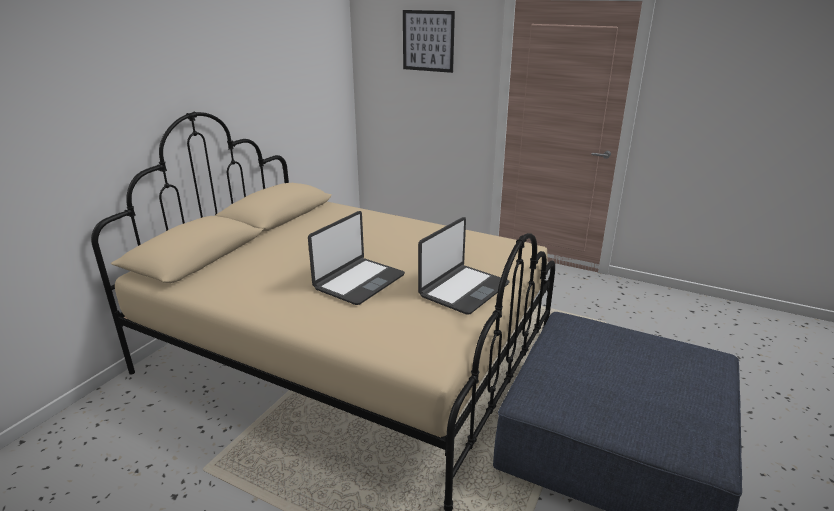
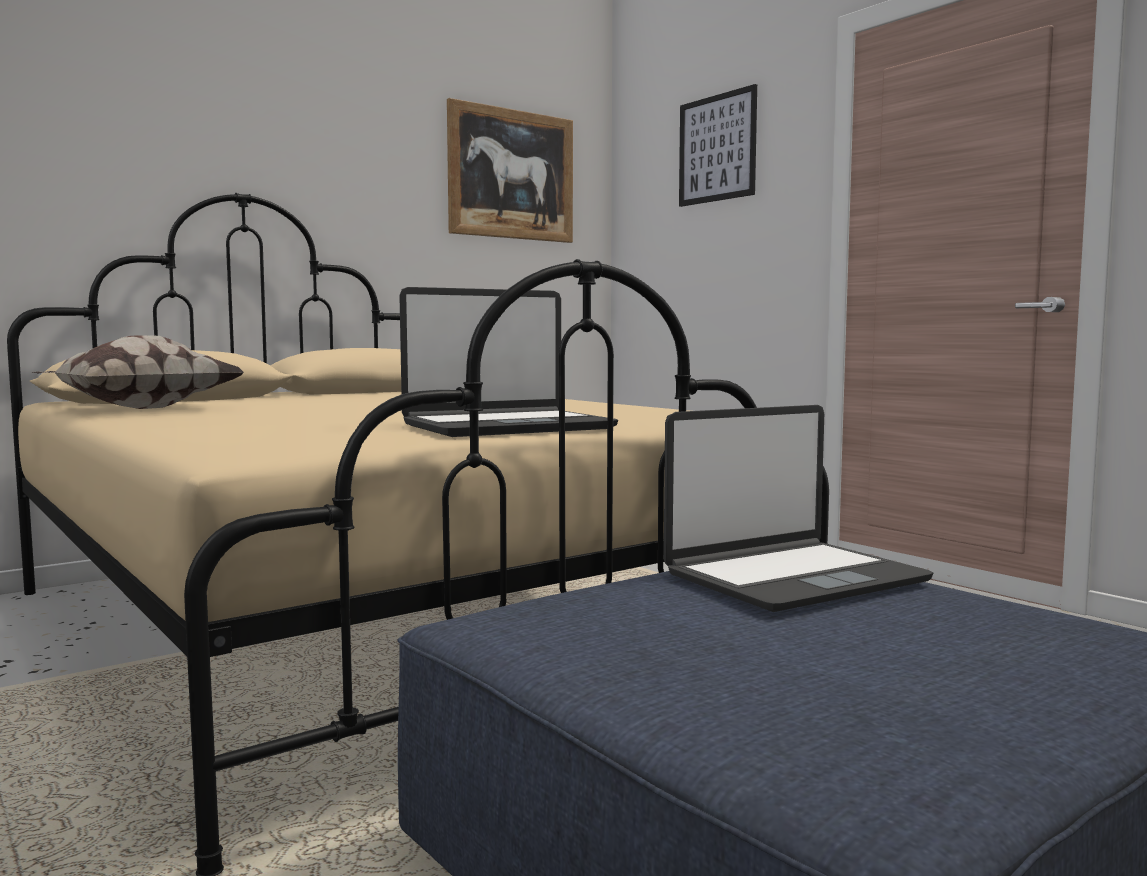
camera: 25 degrees right, 20 degrees down
laptop [308,211,405,305] -> laptop moved to [664,405,933,612]
none -> pillow [32,335,244,409]
none -> picture [447,98,573,243]

